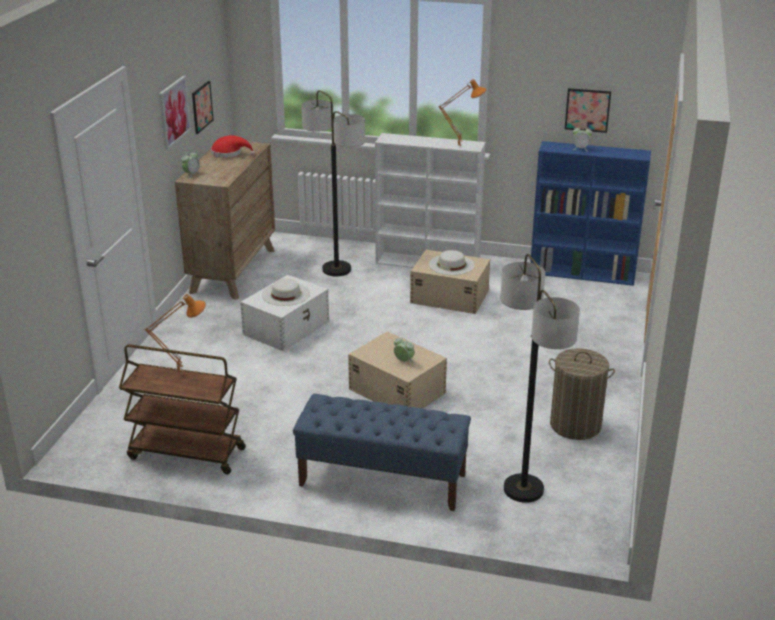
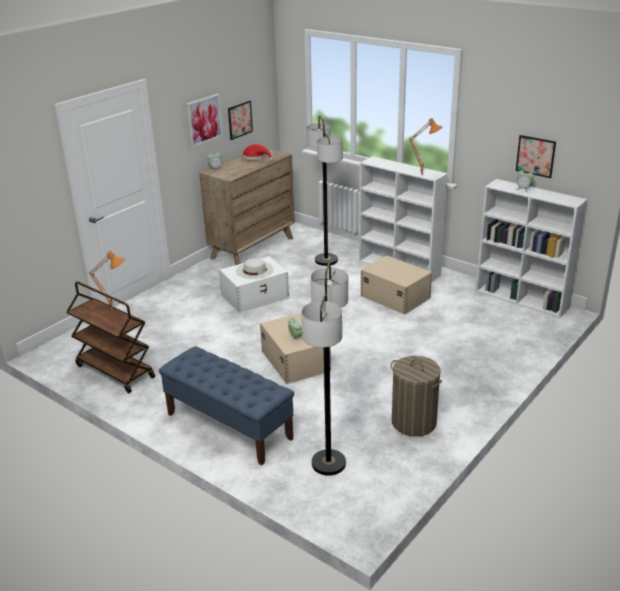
camera: 25 degrees right, 0 degrees up
white hat [429,250,475,275] -> none
blue bookcase [530,141,651,286] -> white bookcase [476,179,587,318]

